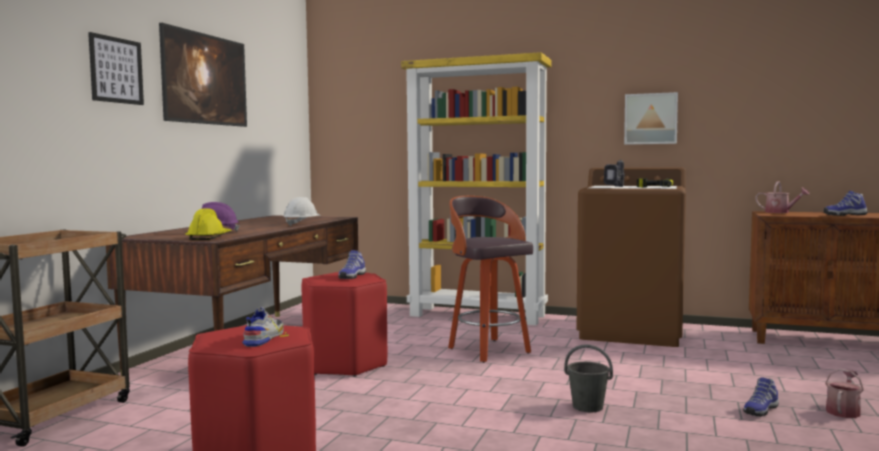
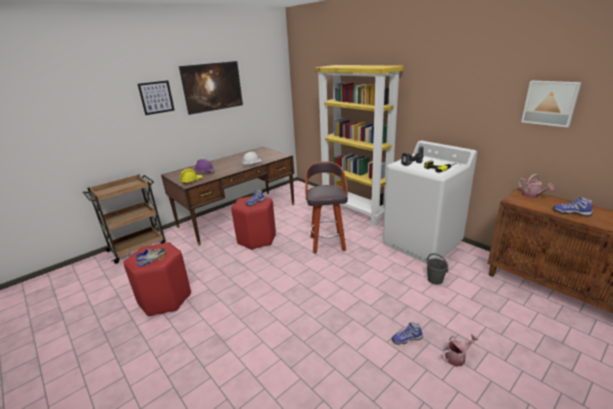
camera: 30 degrees right, 20 degrees up
grey bucket [564,344,613,412] -> grey bucket moved to [427,253,448,285]
brown washing machine [577,167,686,347] -> white washing machine [383,141,477,264]
picture [624,92,678,145] -> picture moved to [521,81,582,127]

